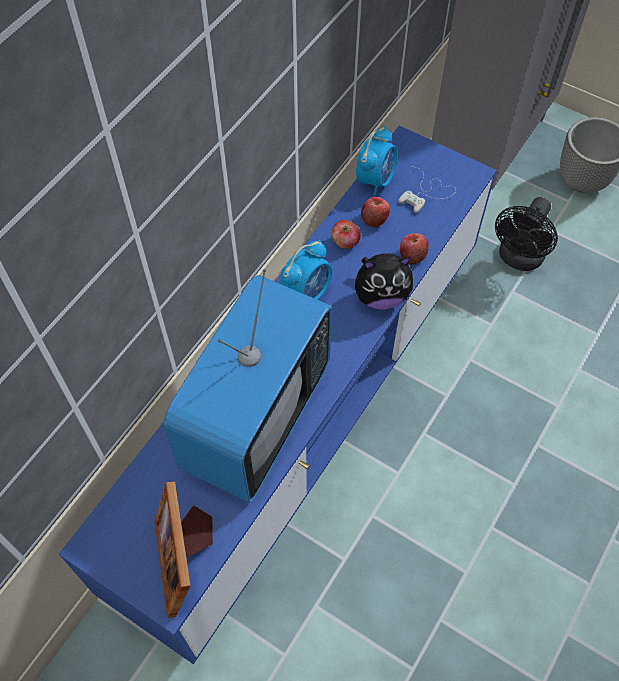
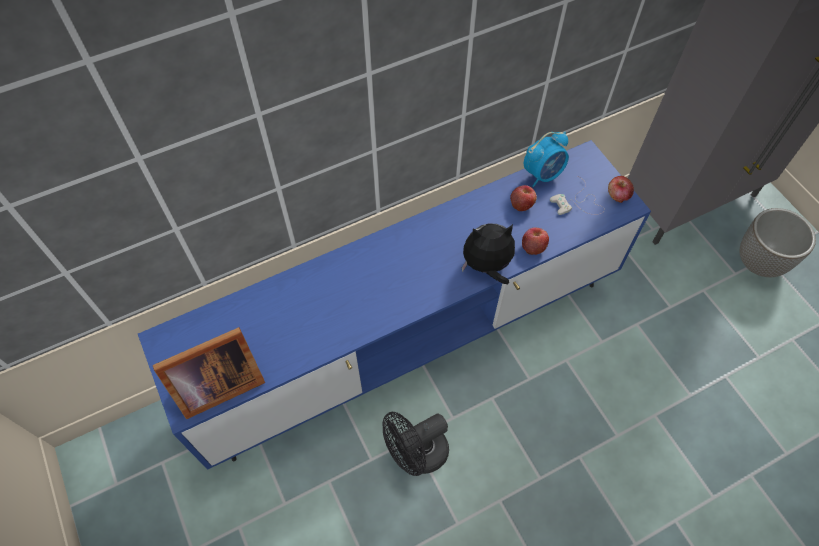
camera: 30 degrees right, 0 degrees up
picture frame [155,481,213,618] -> picture frame turned 135 degrees counterclockwise [153,327,265,419]
television [163,269,332,503] -> none
alarm clock [280,240,332,300] -> none
apple [332,220,361,249] -> apple moved to [608,176,634,203]
plush toy [355,253,414,310] -> plush toy turned 150 degrees clockwise [462,223,515,284]
black fan [495,197,558,271] -> black fan moved to [383,412,449,476]

